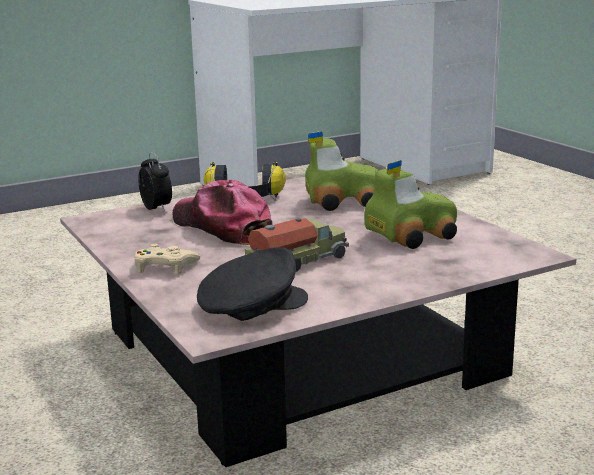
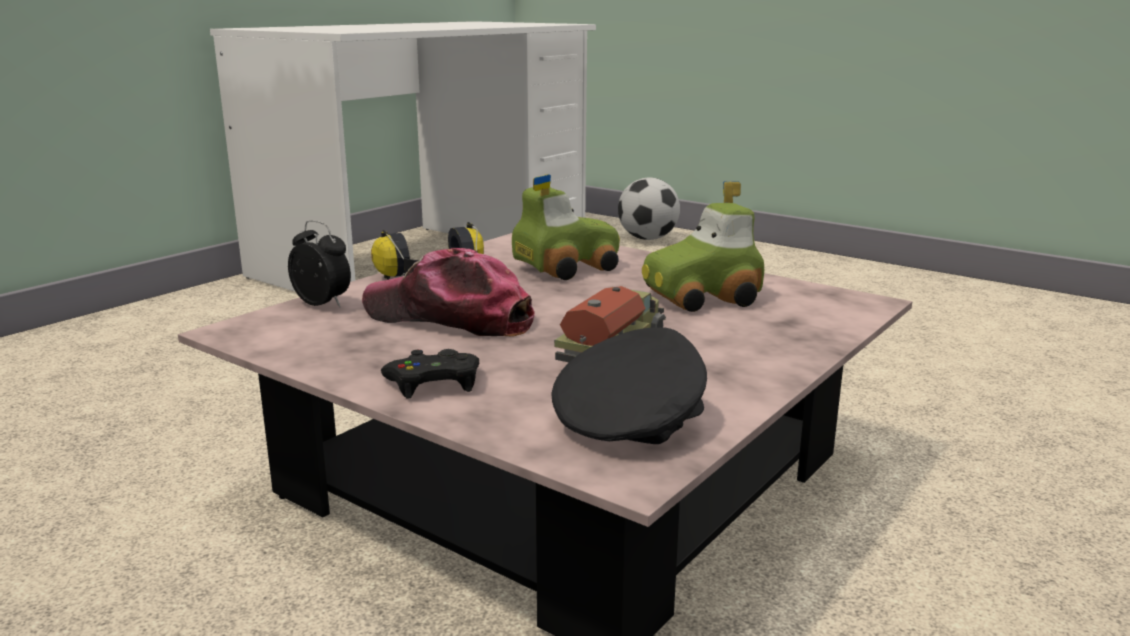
camera: 25 degrees left, 0 degrees up
beige game controller [135,244,200,275] -> black game controller [381,349,479,399]
toy car [364,160,457,249] -> toy car turned 150 degrees counterclockwise [642,181,764,312]
none -> football [618,178,680,240]

